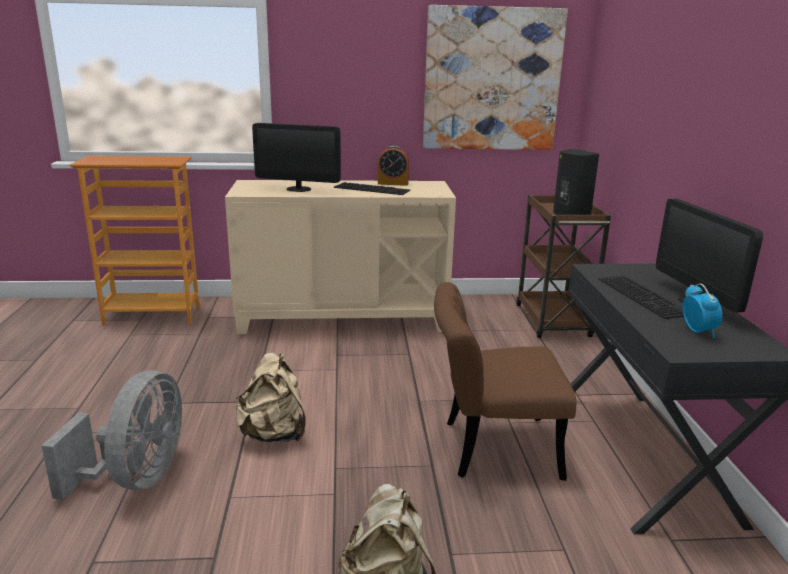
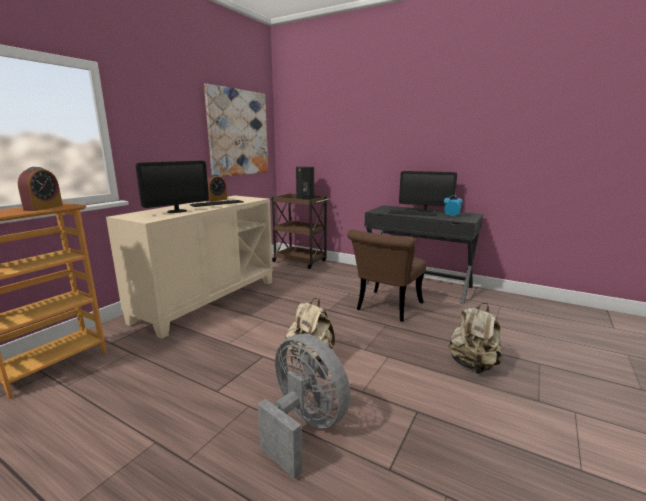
camera: 55 degrees left, 5 degrees down
none -> alarm clock [18,167,63,211]

